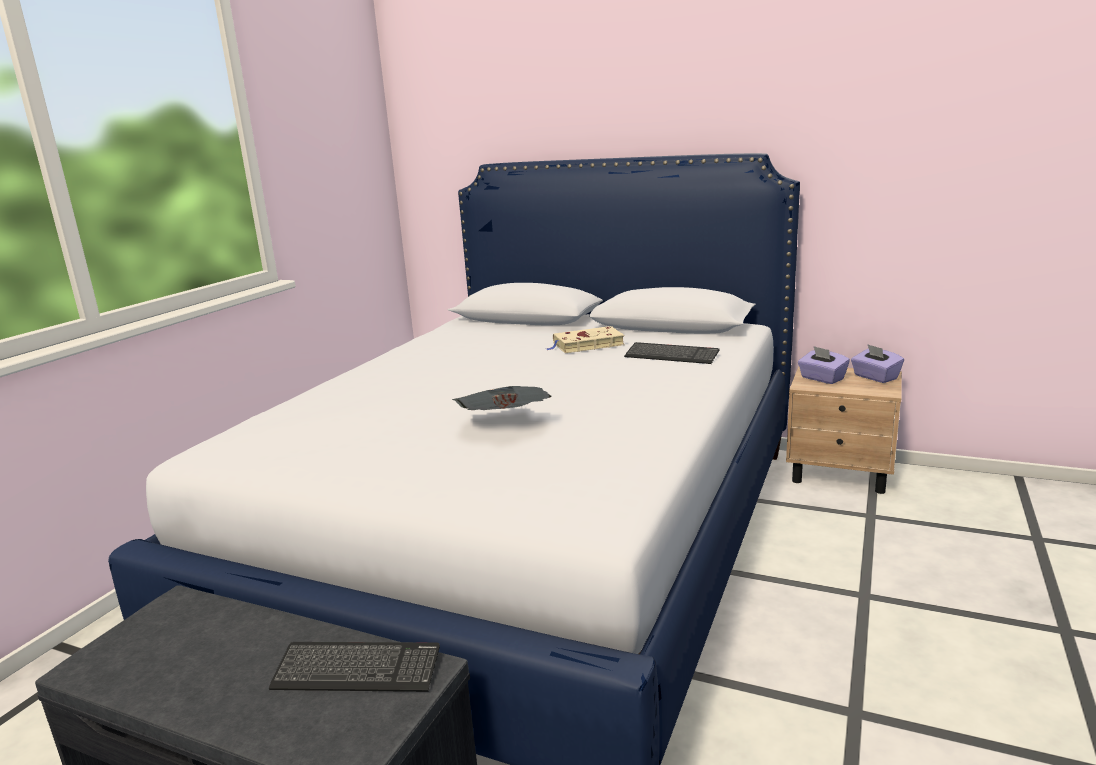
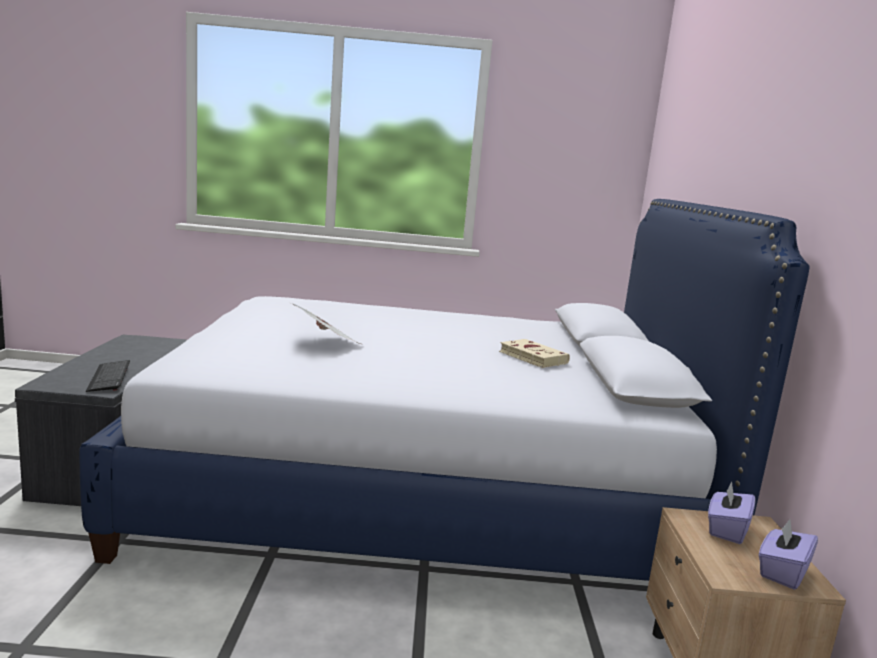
camera: 65 degrees right, 5 degrees down
keyboard [624,342,719,364] -> none

